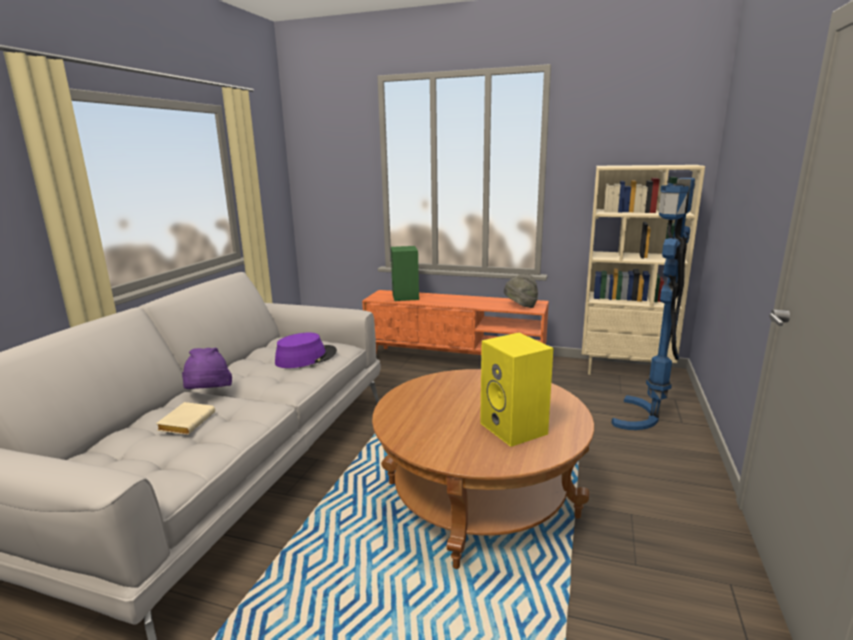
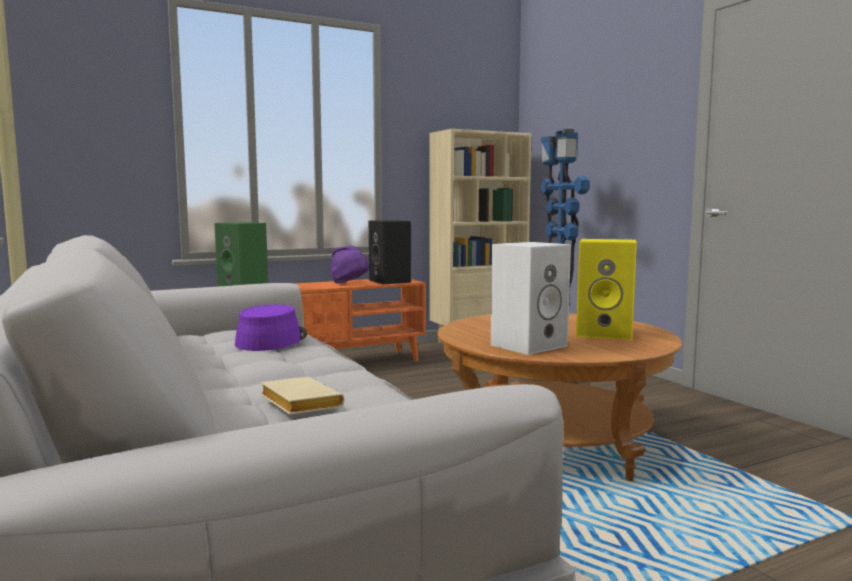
camera: 45 degrees left, 10 degrees down
purple hat [182,347,232,389] -> purple hat moved to [330,245,369,283]
grey hat [504,274,538,308] -> black speaker [369,220,411,284]
none -> white speaker [491,242,571,355]

